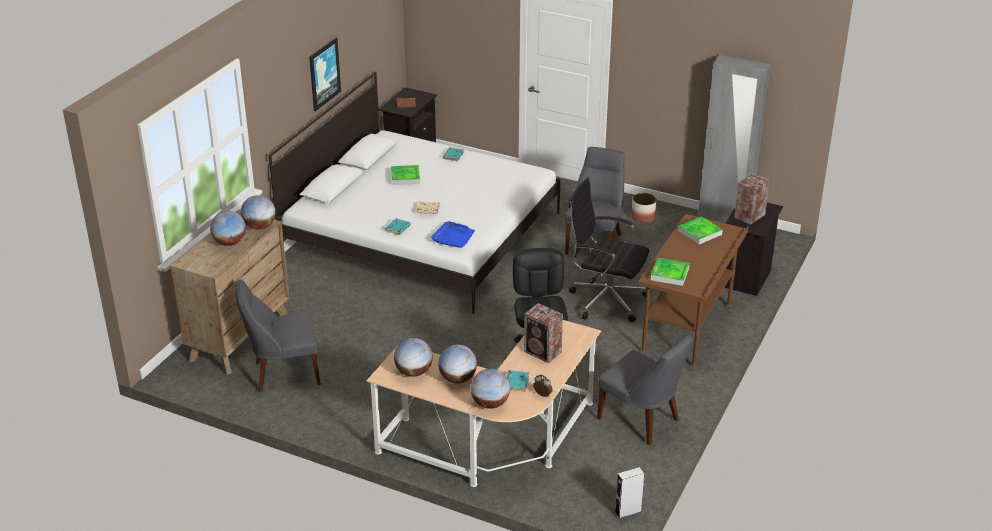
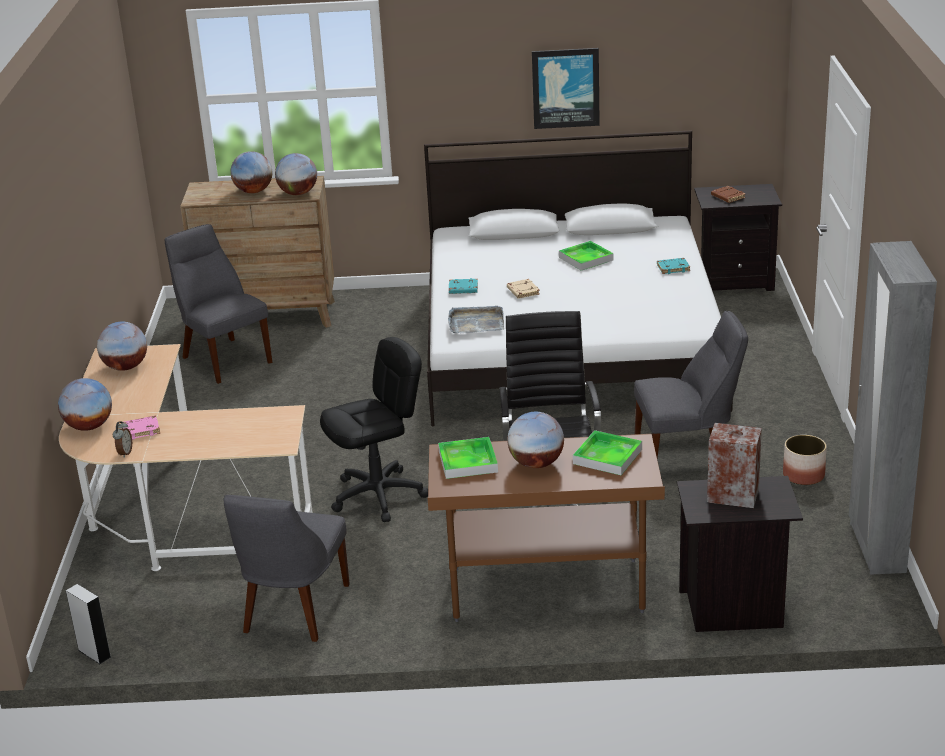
camera: 65 degrees right, 5 degrees down
blue tray [431,221,475,248] -> grey tray [448,306,504,333]
globe [438,345,477,383] -> globe moved to [507,412,564,468]
turquoise book [507,371,529,392] -> pink book [123,416,160,440]
speaker [524,303,563,363] -> none

